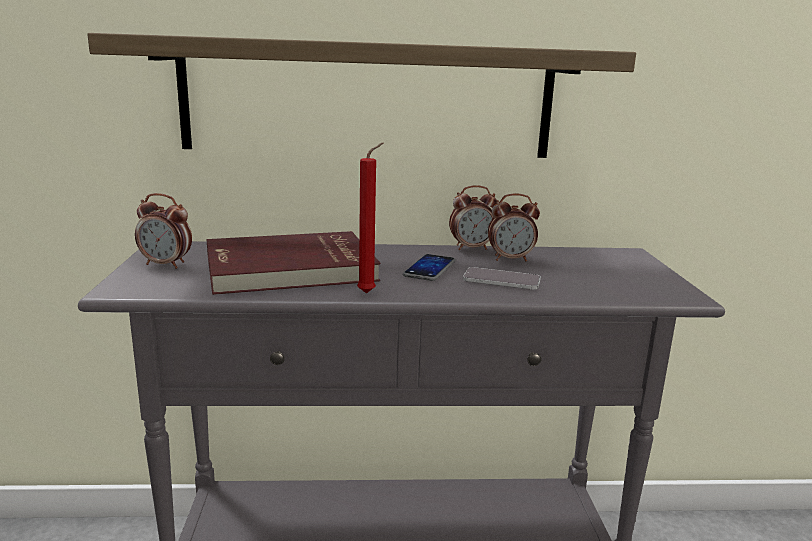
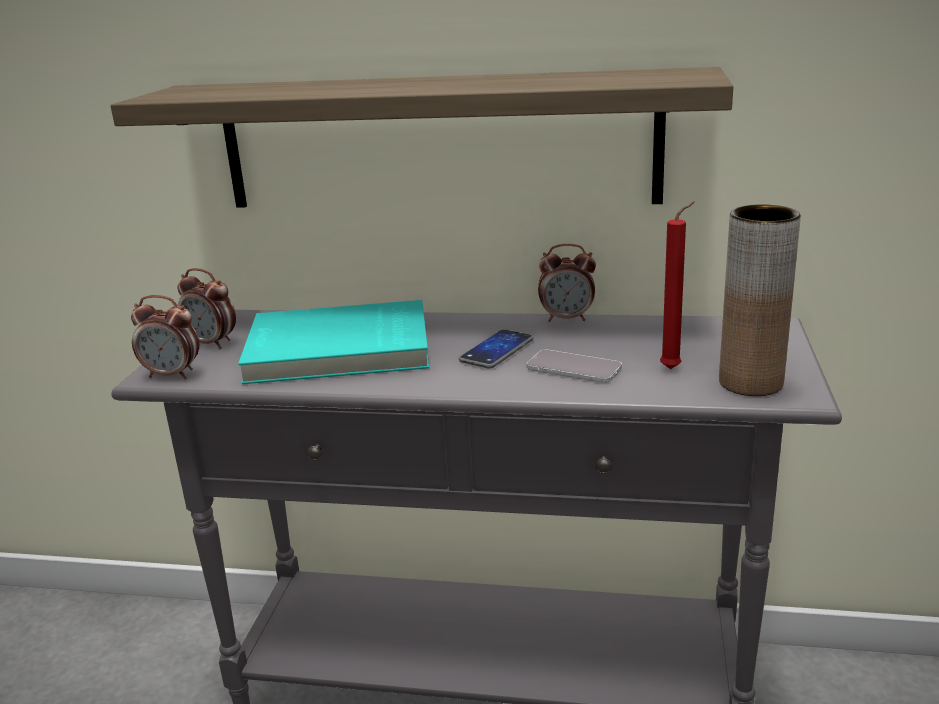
camera: 15 degrees right, 5 degrees up
red book [207,231,381,295] -> turquoise book [238,300,429,384]
red candle [357,143,383,293] -> red candle moved to [660,202,695,369]
alarm clock [488,194,540,261] -> alarm clock moved to [131,295,199,379]
none -> brown vase [719,204,801,396]

